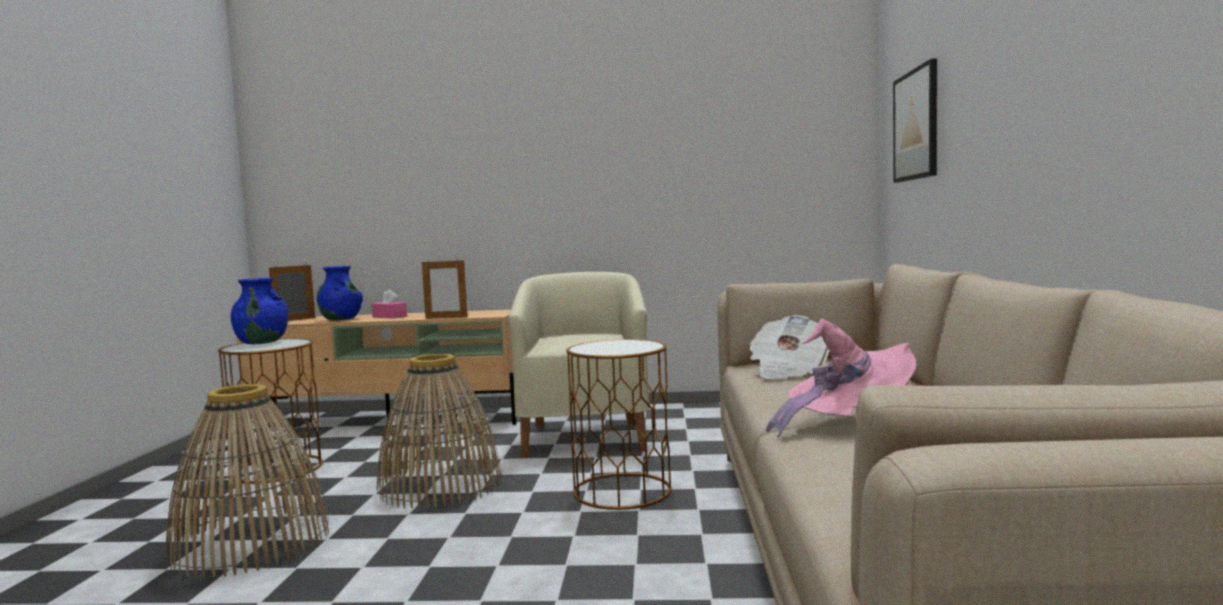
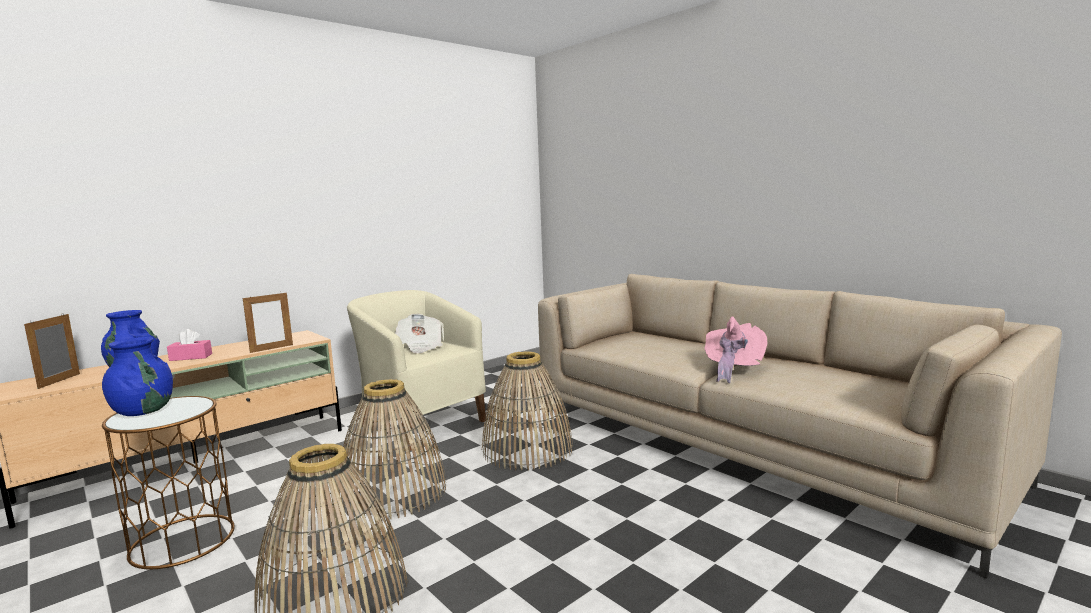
camera: 45 degrees left, 5 degrees up
brown side table [566,339,671,510] -> basket [482,351,573,470]
newspaper [749,315,829,379] -> newspaper moved to [395,314,444,354]
picture [893,58,937,183] -> none

